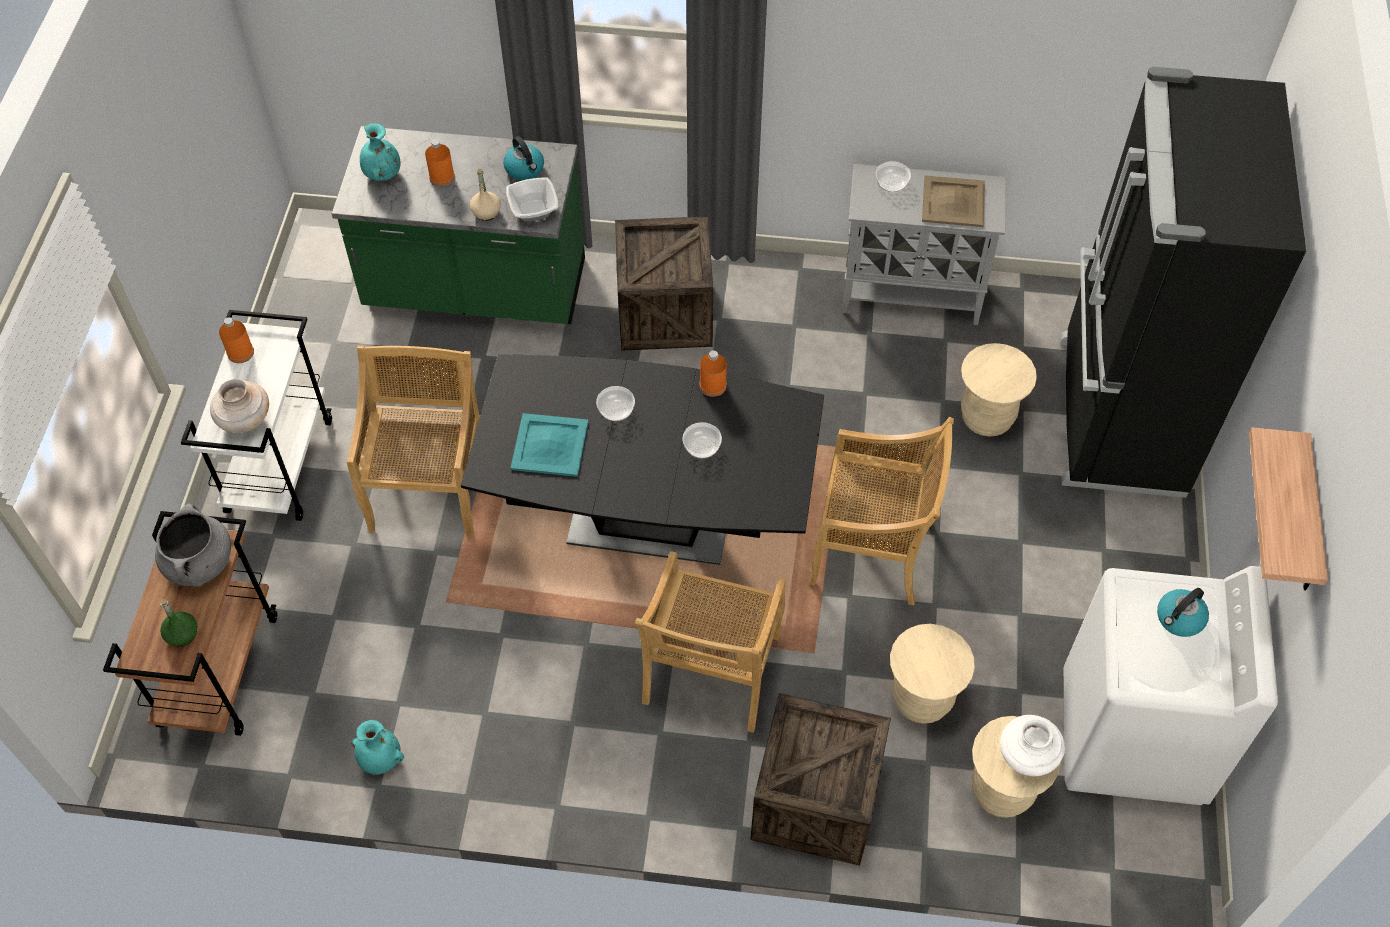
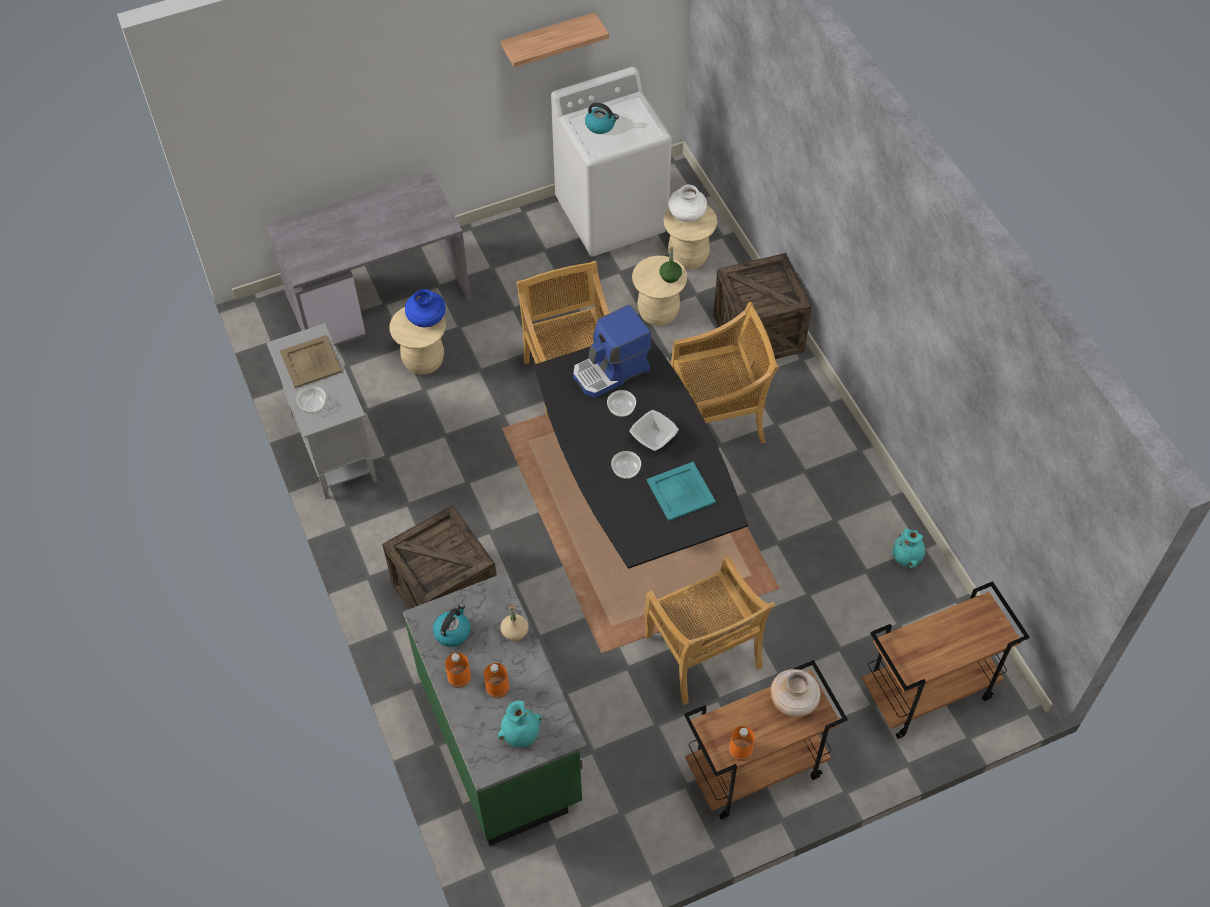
camera: 120 degrees left, 0 degrees up
grey cooking pot [155,504,231,586] -> none
green bottle [160,599,197,646] -> green bottle moved to [659,247,682,283]
white cart [181,310,332,521] -> brown cart [684,660,848,820]
beige chair [347,345,480,538] -> beige chair turned 90 degrees counterclockwise [644,556,775,705]
bowl [506,178,558,222] -> bowl moved to [629,410,679,451]
orange bottle [700,350,727,397] -> orange bottle moved to [445,653,471,688]
black fridge [1060,67,1306,498] -> grey desk [267,172,471,346]
none -> blue vase [405,289,446,327]
none -> coffee machine [573,305,651,398]

